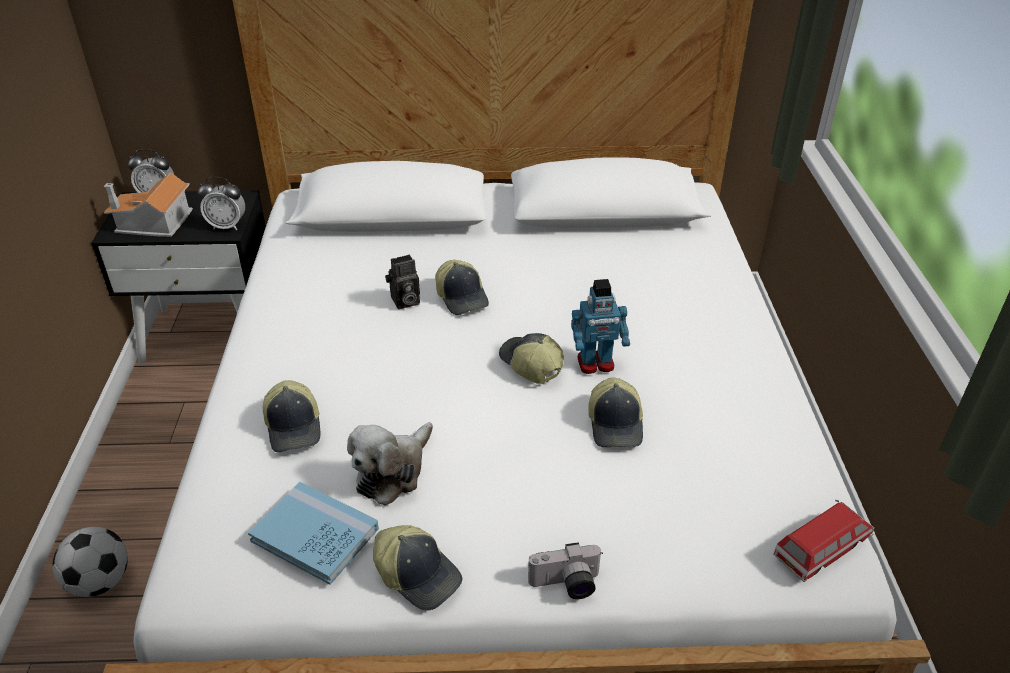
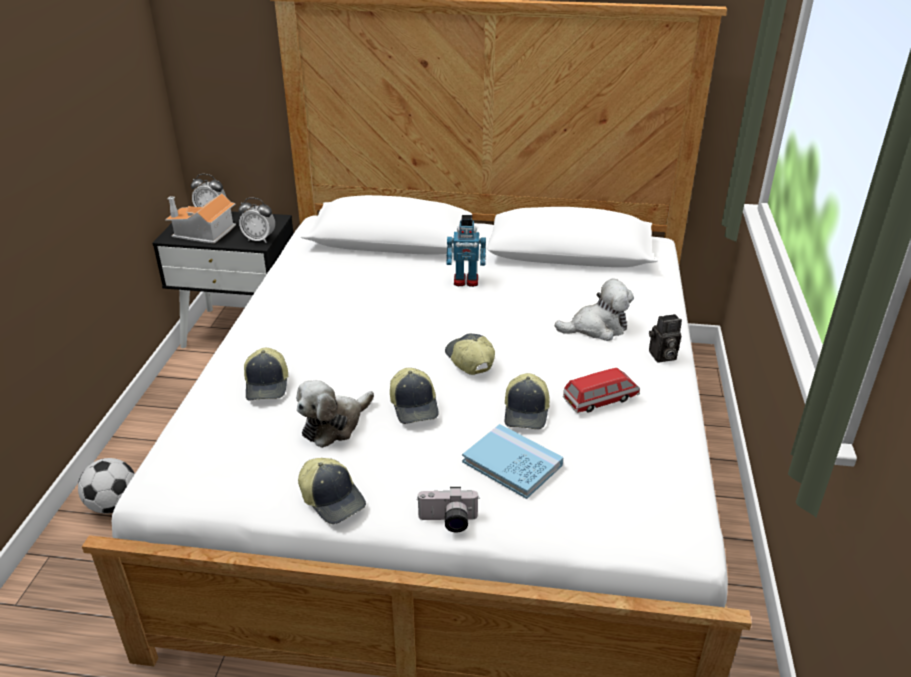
camera: 10 degrees right, 5 degrees down
blue book [248,482,379,585] -> blue book moved to [462,424,563,499]
camera [385,255,420,309] -> camera moved to [649,314,682,362]
cap [435,260,489,315] -> cap moved to [390,368,438,424]
toy robot [571,279,630,374] -> toy robot moved to [446,215,486,287]
toy car [773,500,874,582] -> toy car moved to [563,368,640,413]
none -> plush toy [554,279,634,341]

